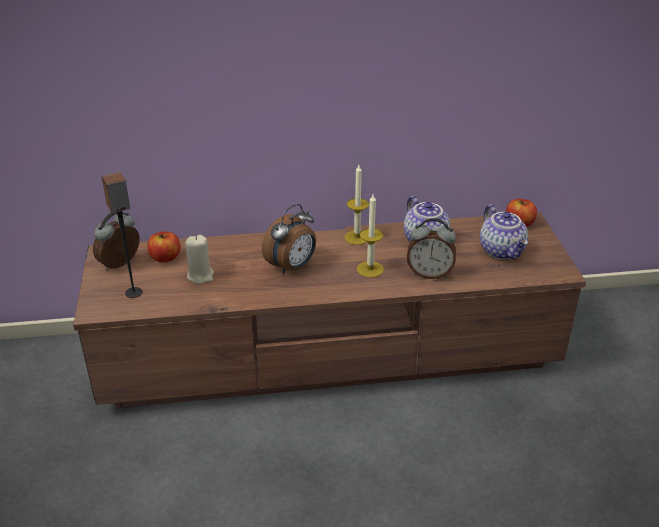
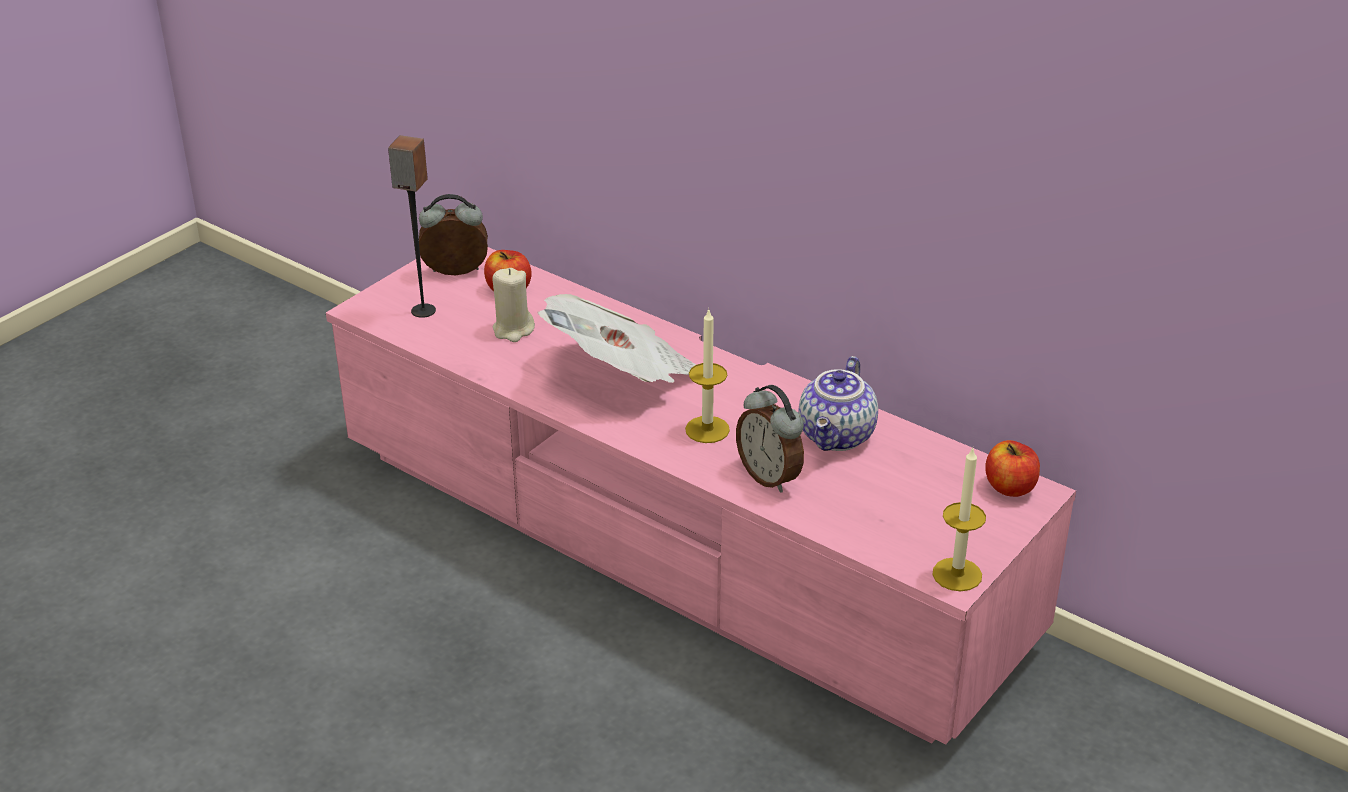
camera: 45 degrees right, 0 degrees up
brown tv stand [73,212,586,408] -> pink tv stand [326,247,1076,745]
alarm clock [262,204,316,274] -> newspaper [537,294,696,383]
candle [344,165,369,245] -> candle moved to [932,448,986,591]
teapot [480,204,528,260] -> none

